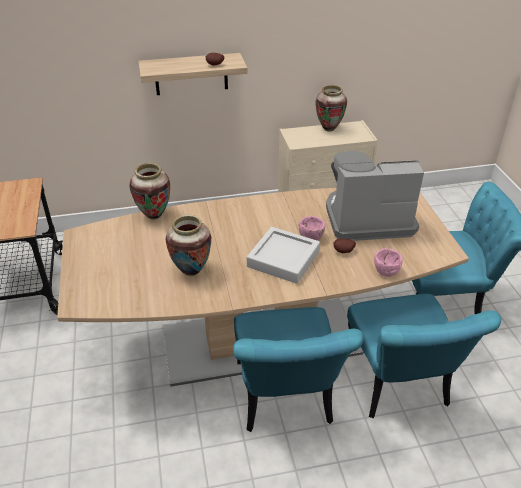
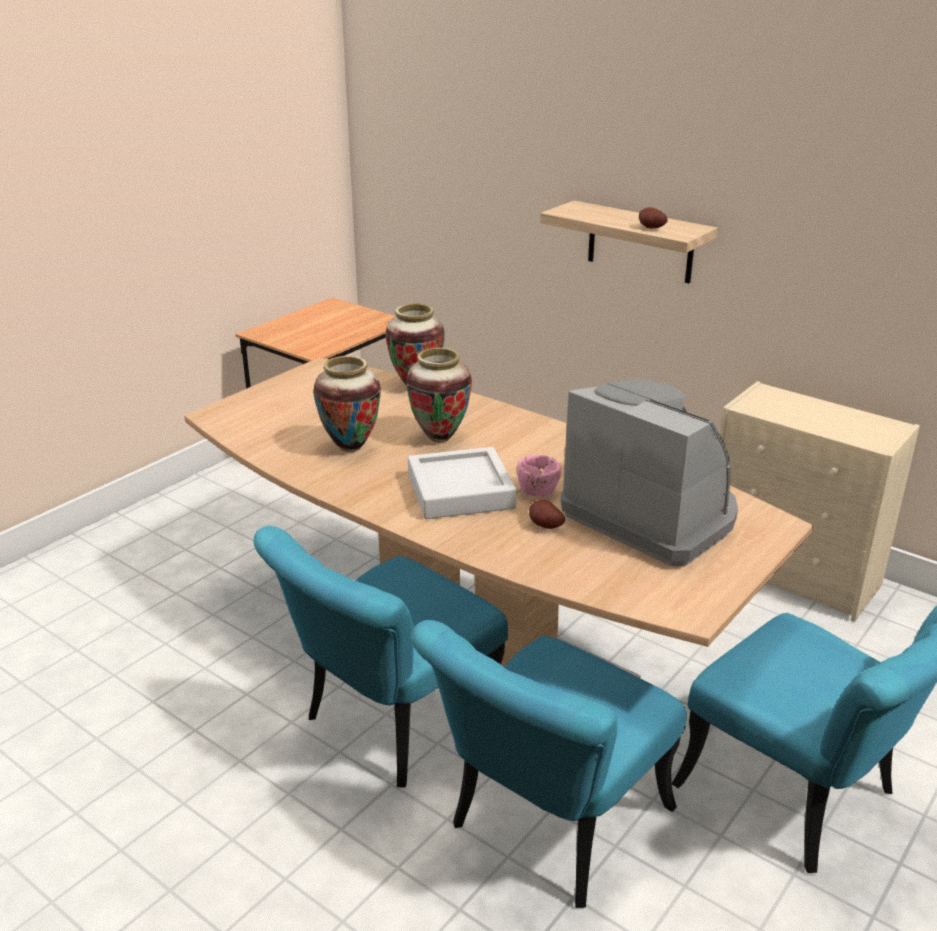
camera: 50 degrees right, 10 degrees down
vase [316,85,347,131] -> vase moved to [406,348,472,443]
pink bowl [374,248,402,277] -> none

